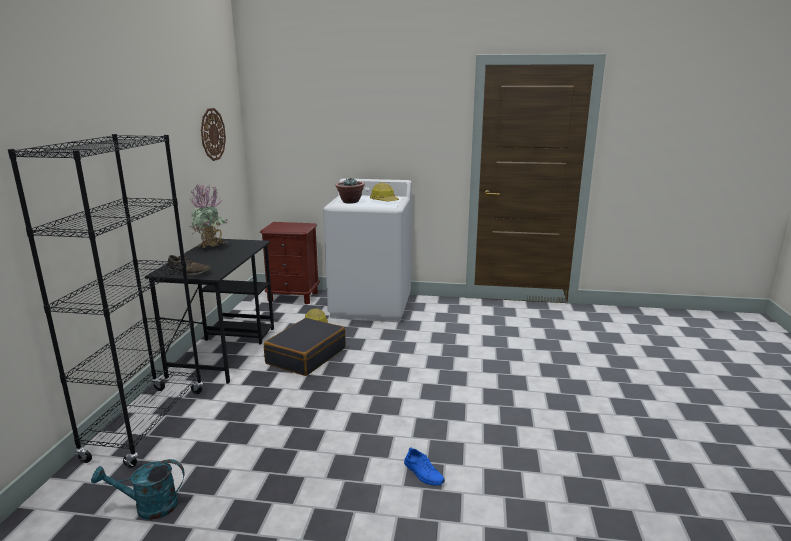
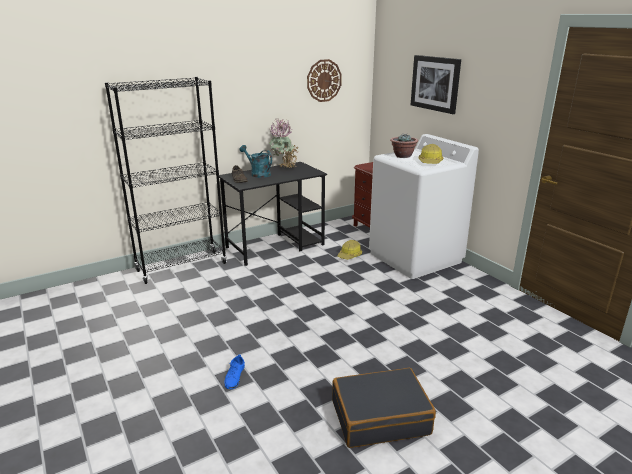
camera: 50 degrees right, 5 degrees up
turquoise watering can [91,459,185,520] -> turquoise watering can moved to [239,145,272,178]
black suitcase [264,318,346,376] -> black suitcase moved to [332,368,436,448]
none -> picture [411,55,461,114]

